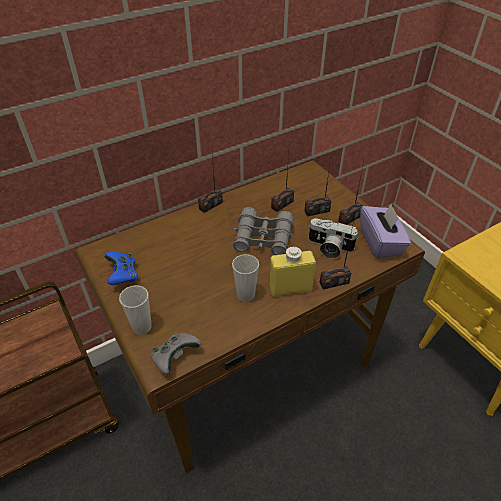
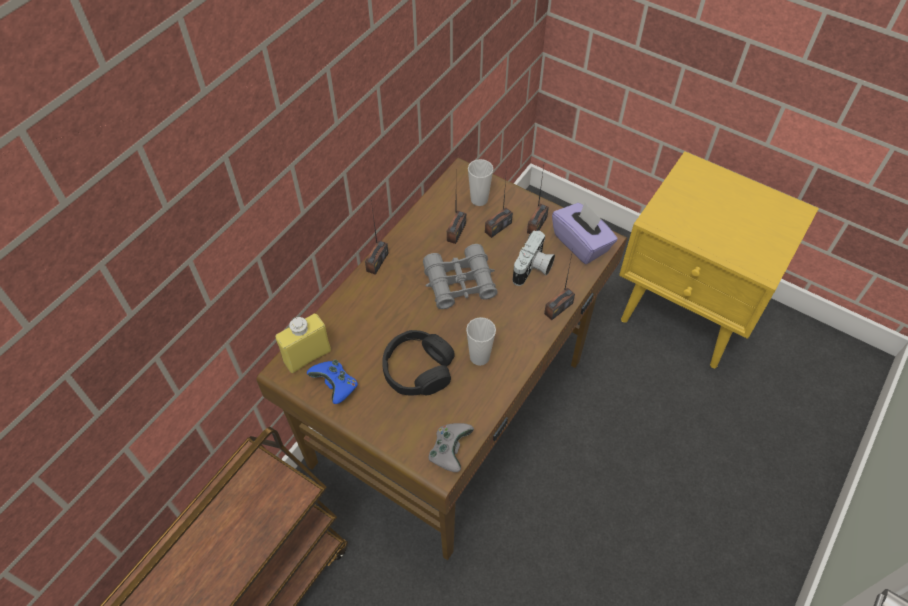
camera: 25 degrees left, 10 degrees up
cup [119,285,152,335] -> cup moved to [468,159,493,206]
yellow bottle [269,246,316,297] -> yellow bottle moved to [275,314,331,373]
camera [308,218,358,258] -> camera turned 60 degrees counterclockwise [513,230,555,286]
none -> black headphones [382,330,455,396]

